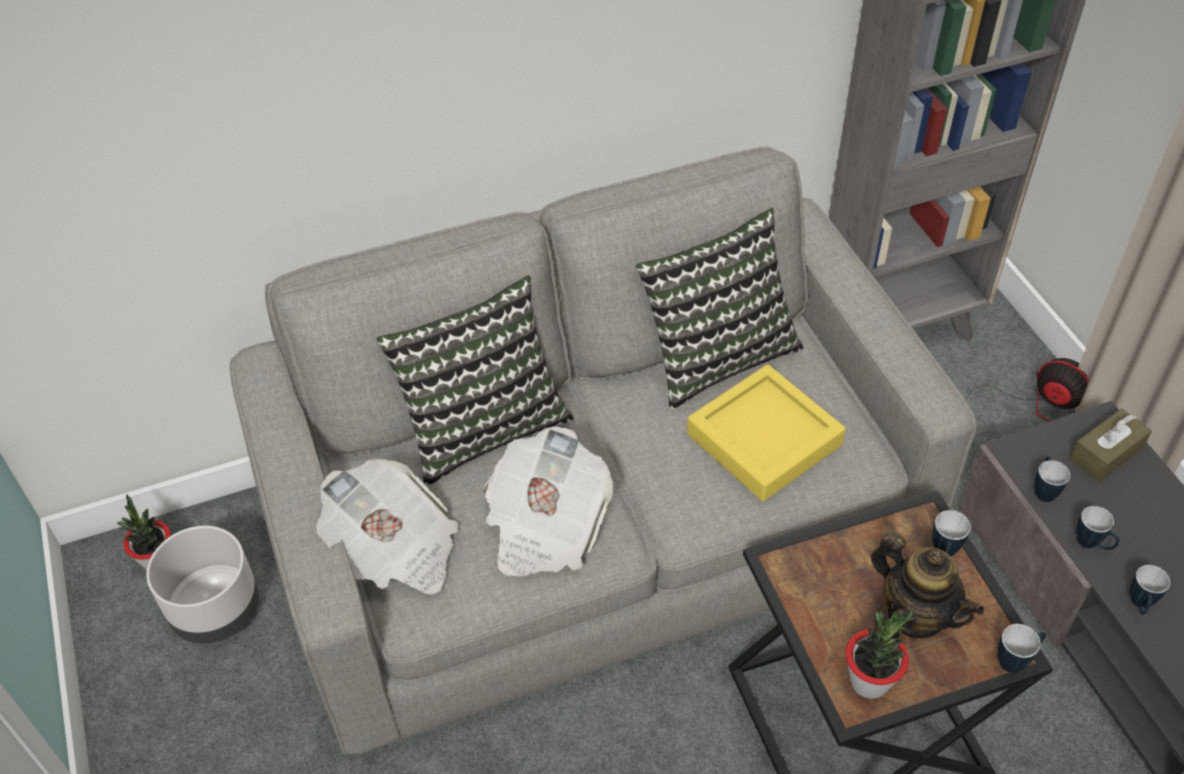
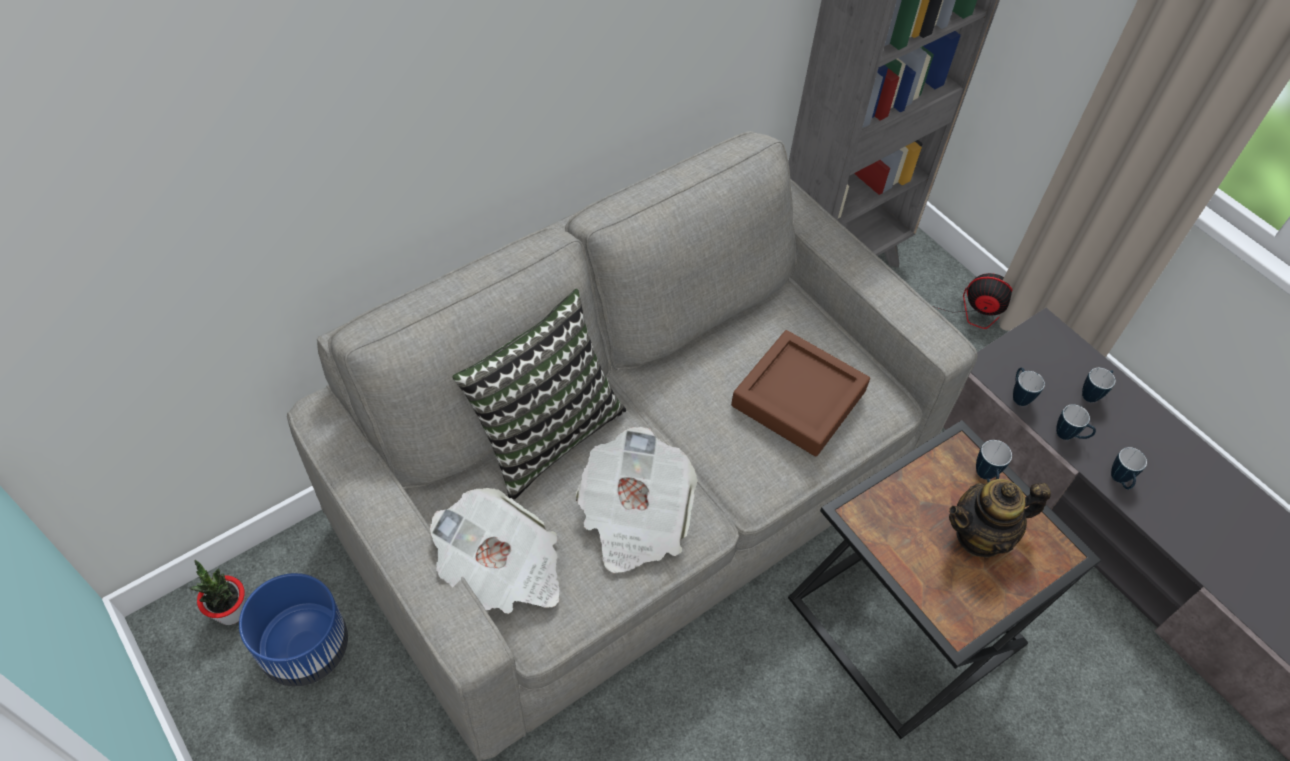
camera: 20 degrees left, 5 degrees up
grey planter [146,526,259,644] -> blue planter [239,573,348,686]
pillow [636,208,803,409] -> none
yellow tray [687,364,846,501] -> brown tray [731,330,870,457]
potted plant [846,609,913,699] -> none
teapot [871,531,984,638] -> teapot turned 135 degrees clockwise [949,479,1051,558]
mug [998,624,1046,673] -> mug moved to [1082,368,1115,402]
brown tissue box [1070,409,1152,482] -> none

